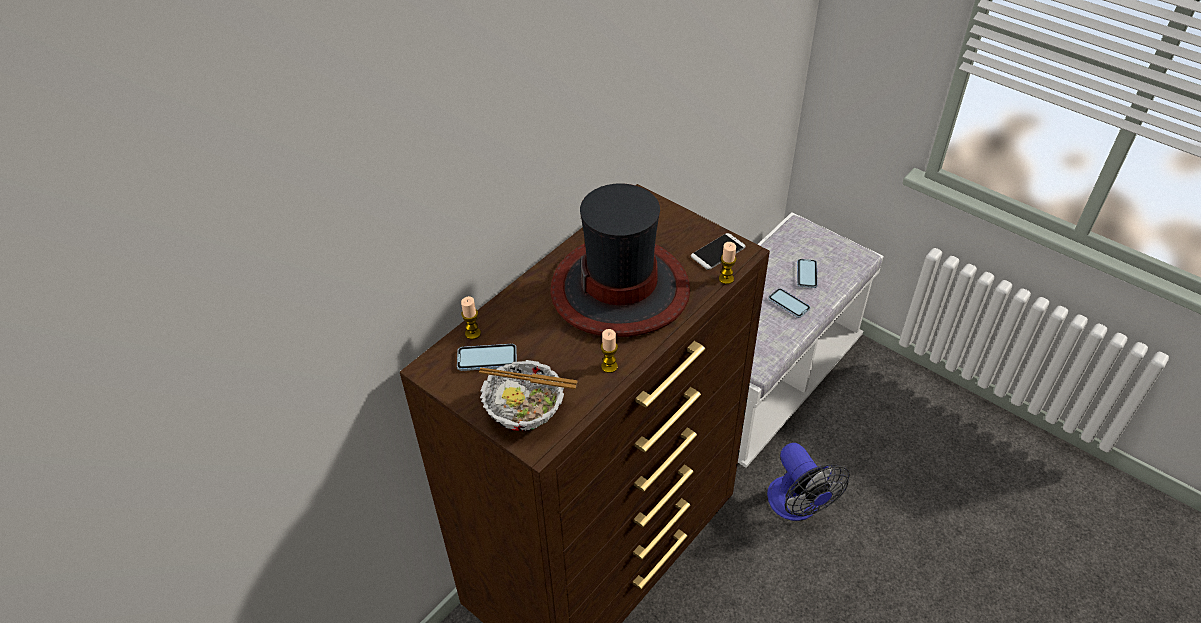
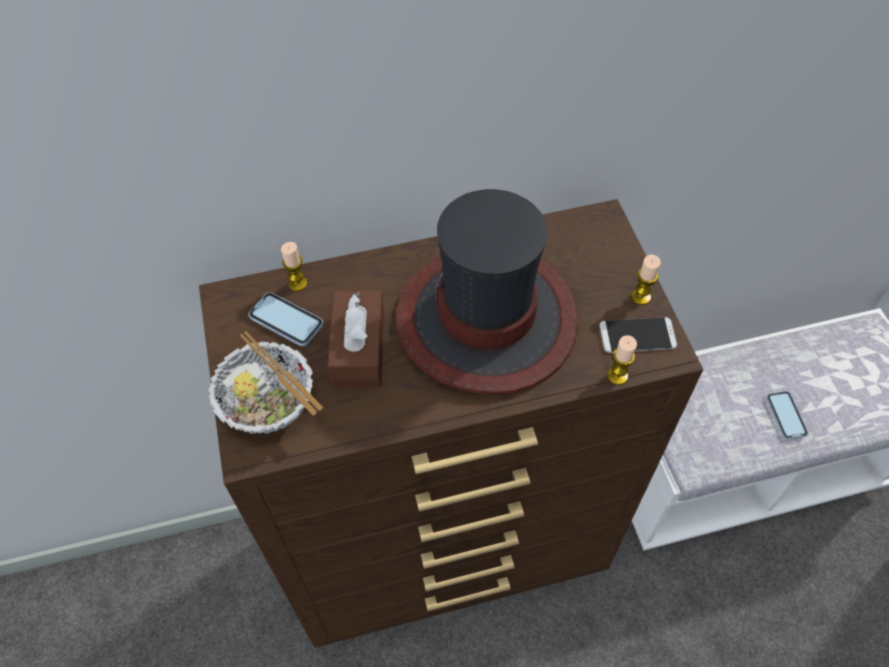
camera: 35 degrees right, 10 degrees up
candle [601,329,618,373] -> candle moved to [631,255,661,305]
fan [767,443,850,521] -> none
phone [797,259,818,288] -> none
none -> brown tissue box [328,290,384,388]

